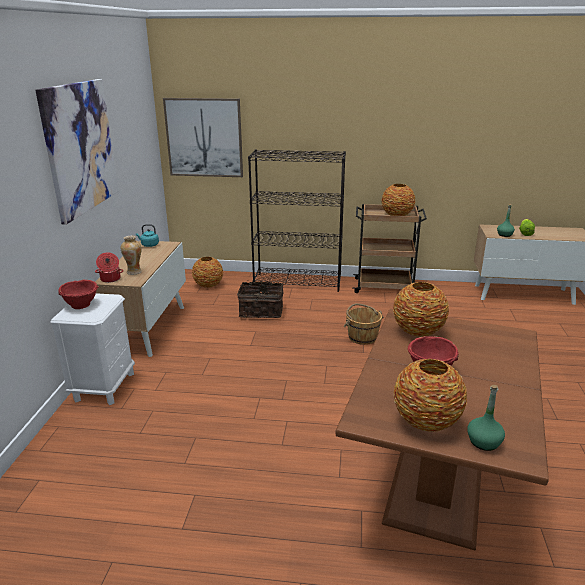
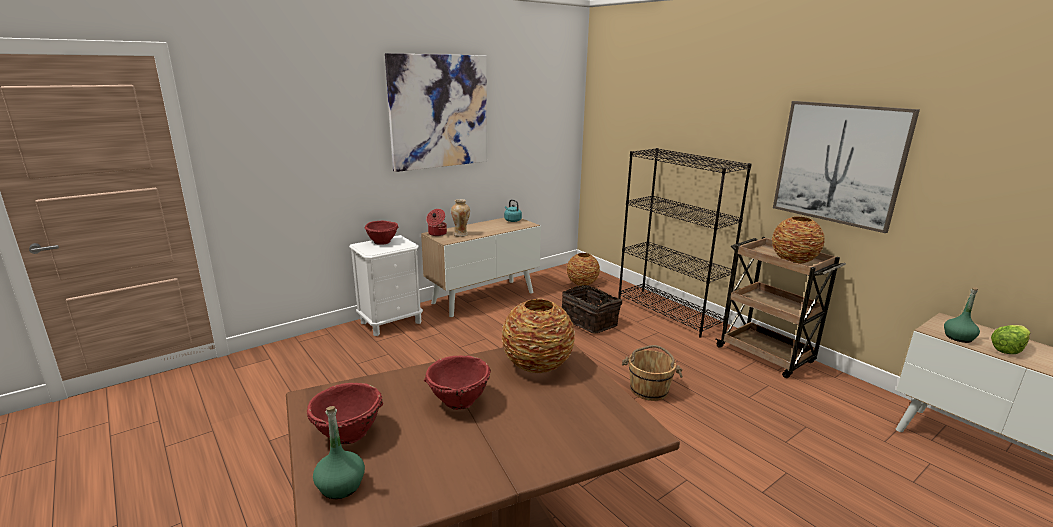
camera: 45 degrees right, 5 degrees down
picture [163,98,243,177] -> picture moved to [773,101,920,233]
vase [394,359,467,432] -> red bowl [307,383,383,444]

